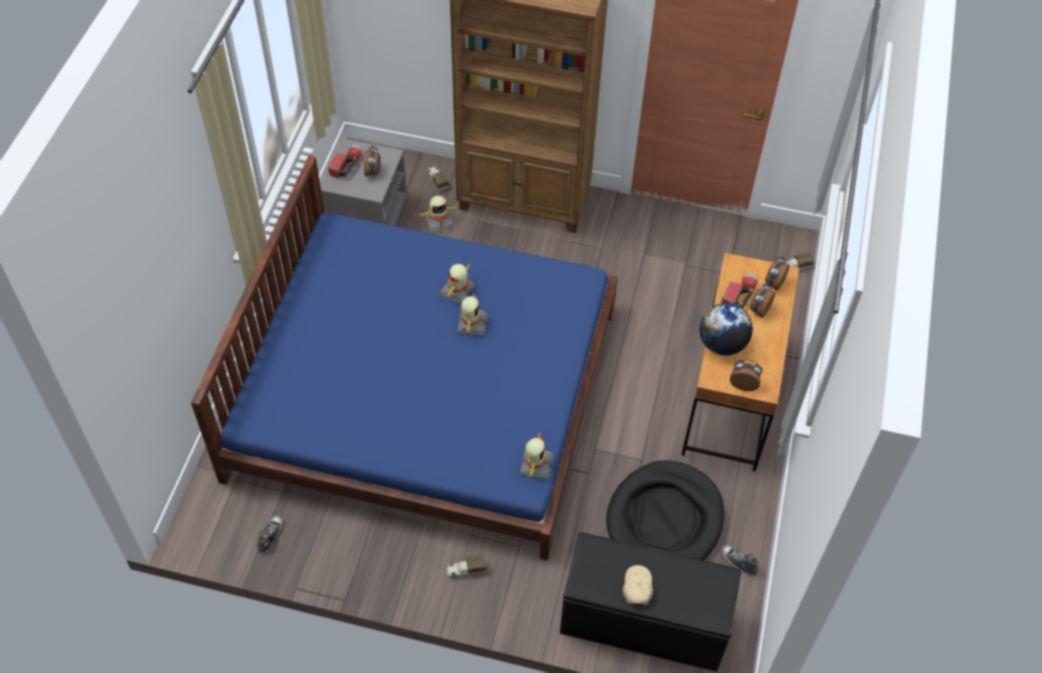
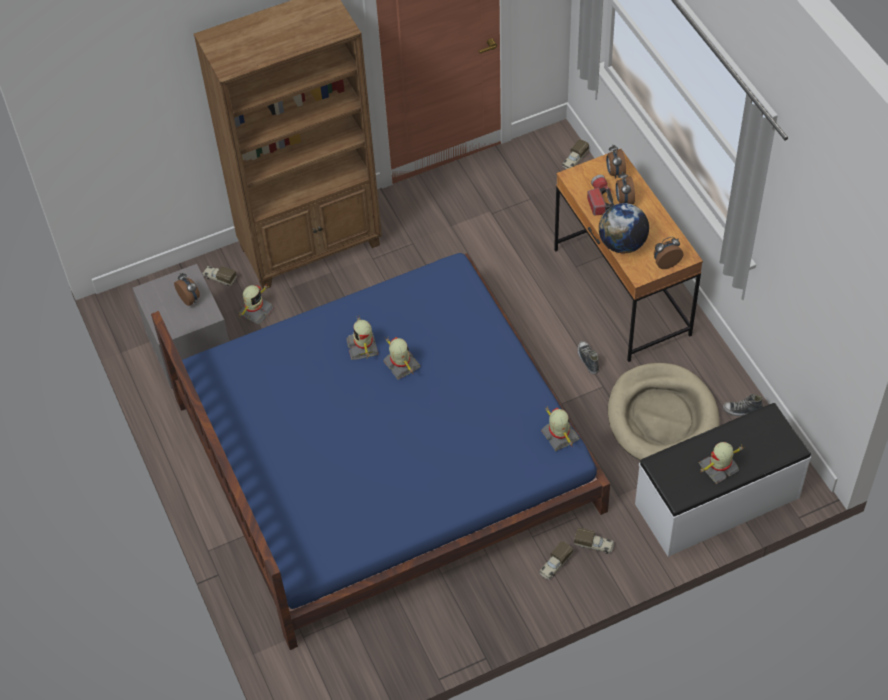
camera: 35 degrees left, 0 degrees up
shoe [257,516,282,554] -> shoe moved to [578,341,599,374]
flashlight [328,145,362,178] -> none
black bench [560,532,741,672] -> white bench [635,403,811,557]
black dog bed [606,460,724,560] -> beige dog bed [608,363,720,460]
beige cap [623,565,653,607] -> toy robot [699,442,743,484]
none -> toy truck [574,527,614,554]

